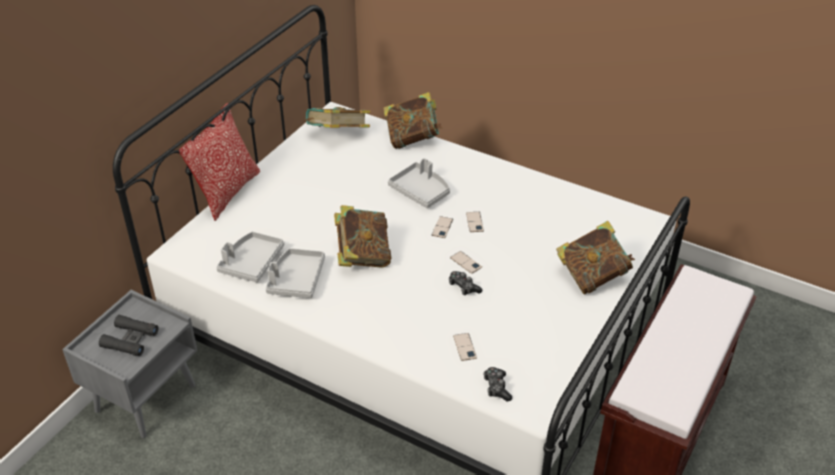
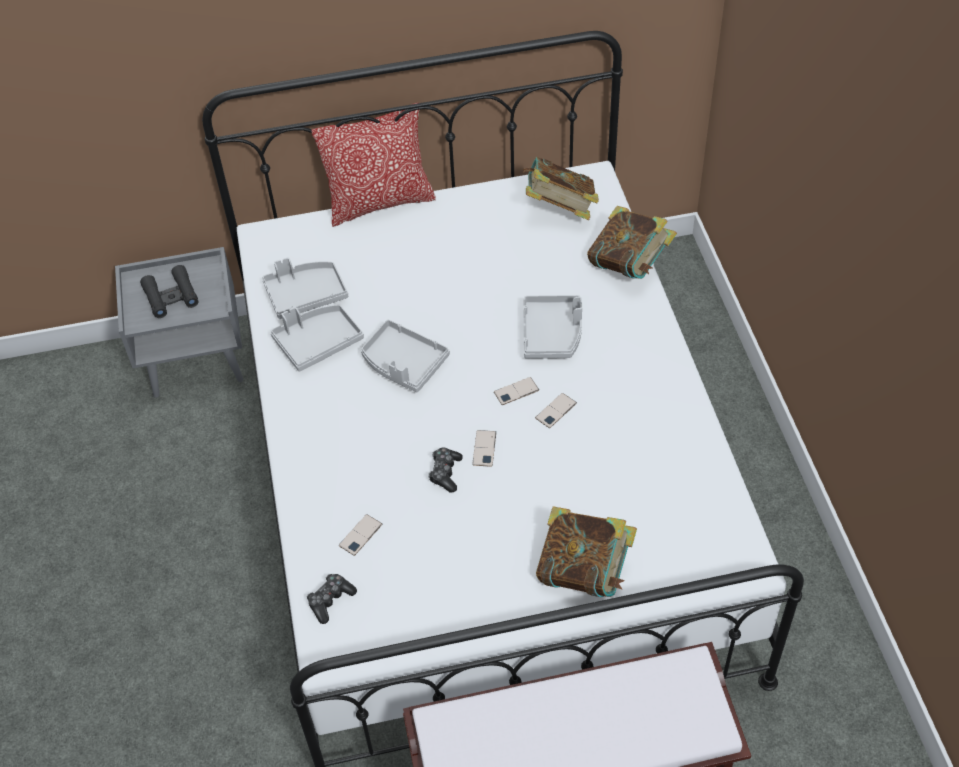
camera: 50 degrees right, 10 degrees up
book [334,205,391,268] -> grey tray [361,320,450,393]

